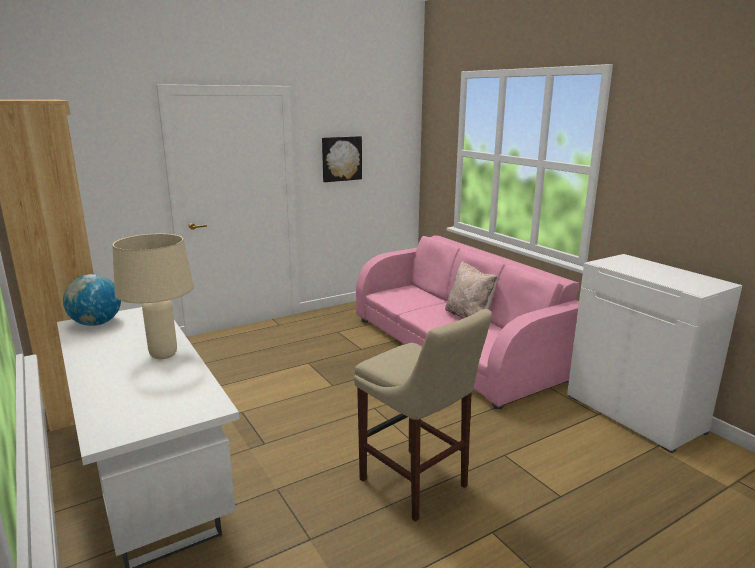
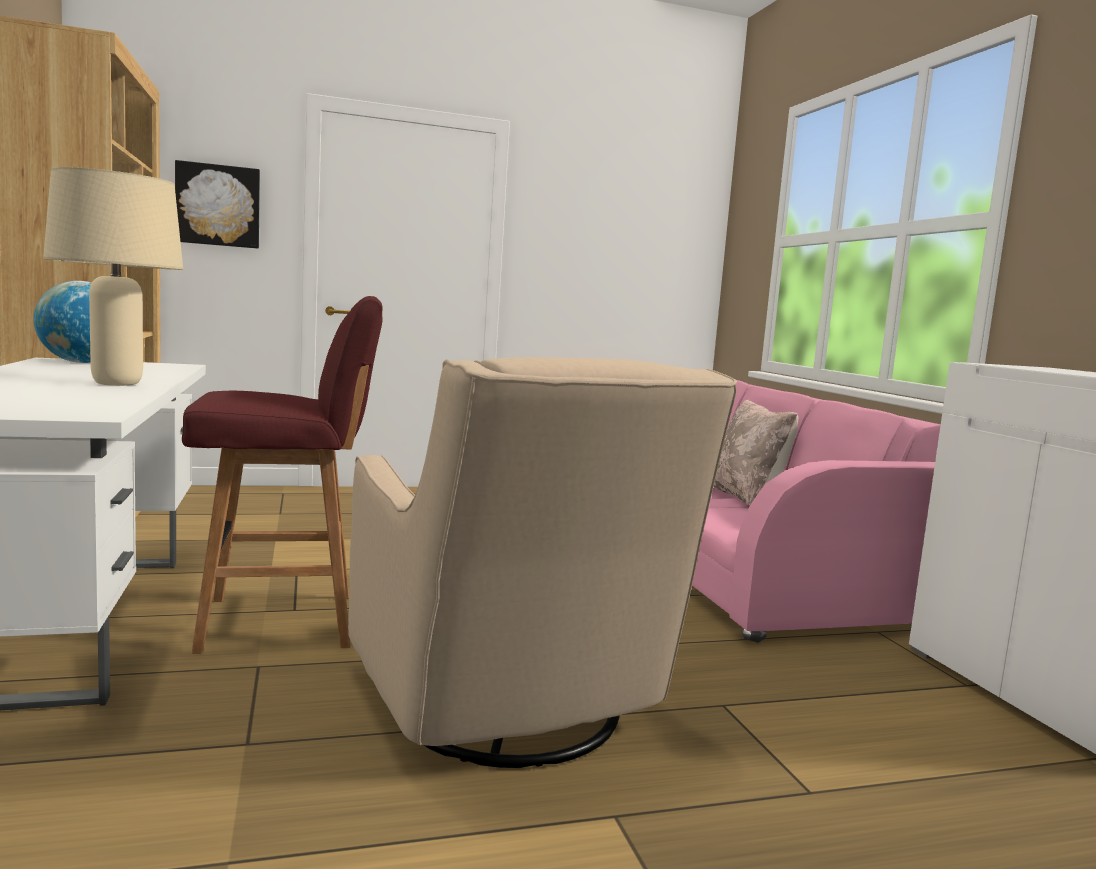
camera: 15 degrees right, 10 degrees down
picture [322,136,362,182] -> picture moved to [175,160,260,249]
beige stool [354,309,492,521] -> beige armchair [348,357,737,768]
none -> red stool [182,296,383,654]

